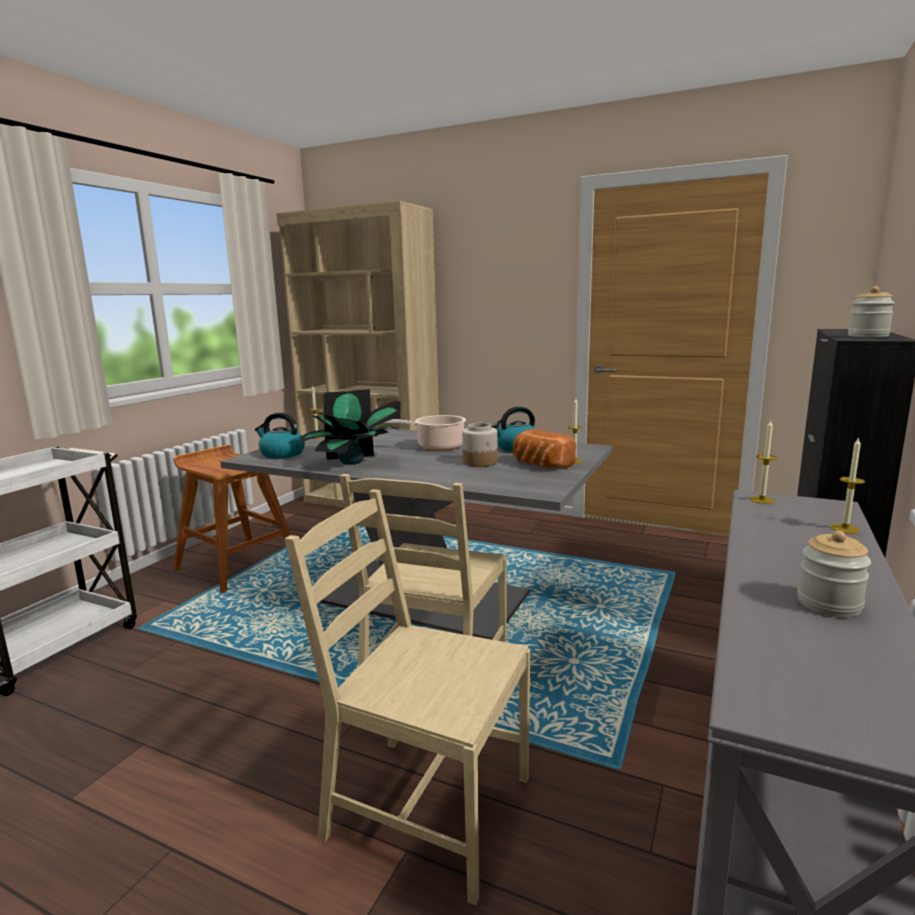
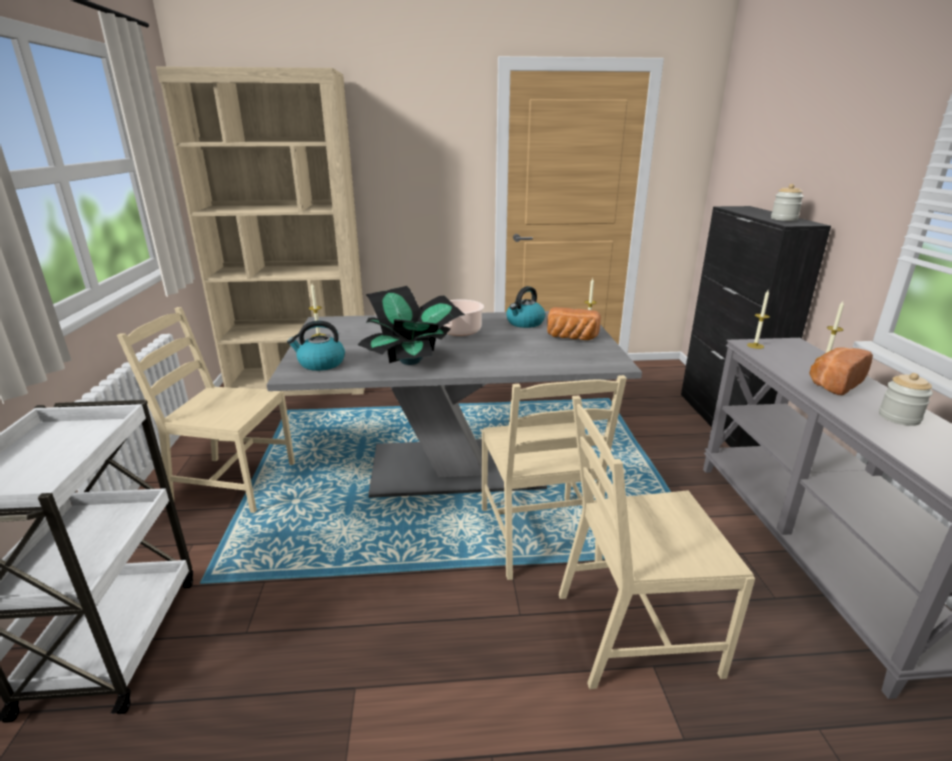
camera: 30 degrees left, 10 degrees up
brown stool [173,445,291,593] -> beige chair [117,307,295,513]
jar [462,423,498,467] -> none
none -> bread [809,348,873,395]

